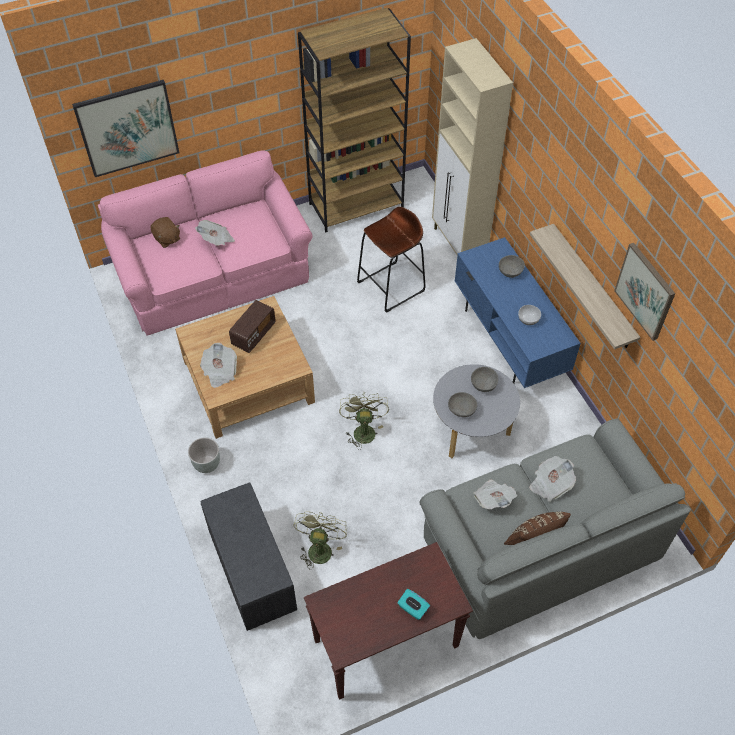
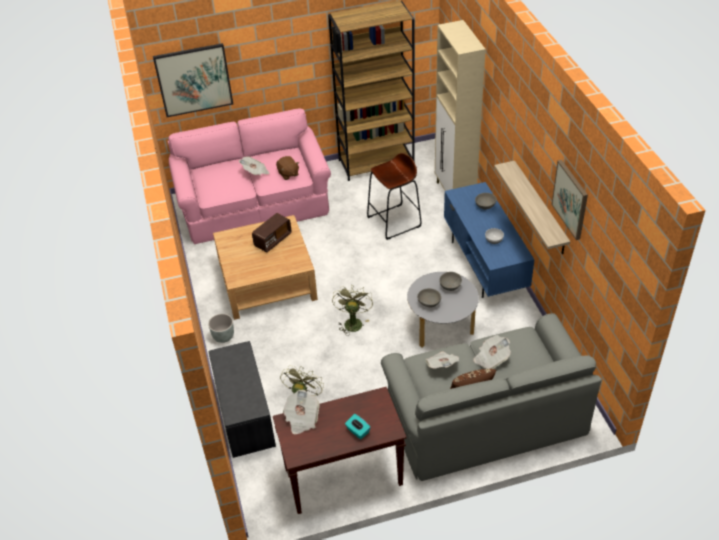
camera: 10 degrees right, 10 degrees down
brown plush toy [151,217,180,248] -> brown plush toy moved to [276,156,299,180]
newspaper [200,343,237,388] -> newspaper moved to [283,390,320,434]

